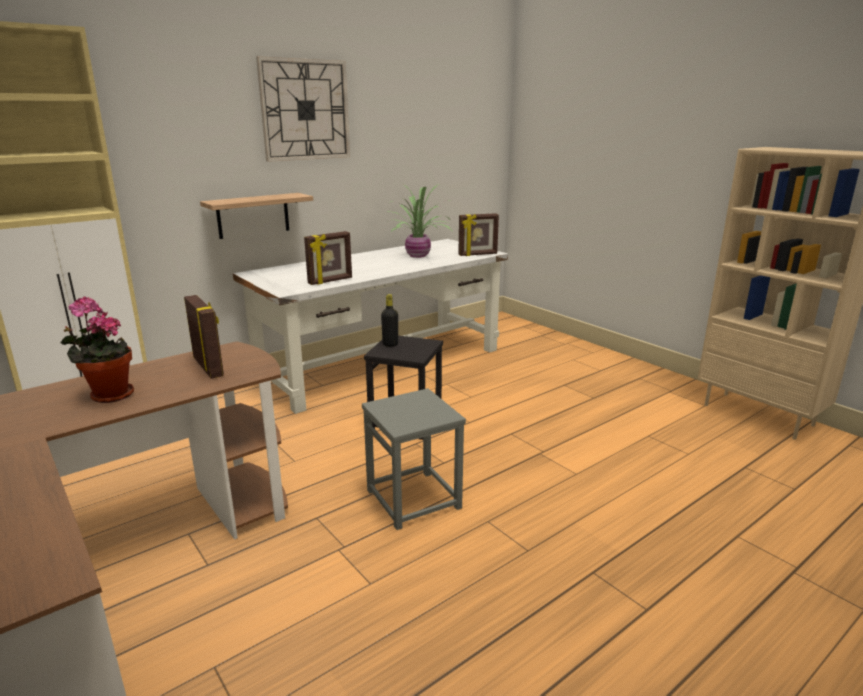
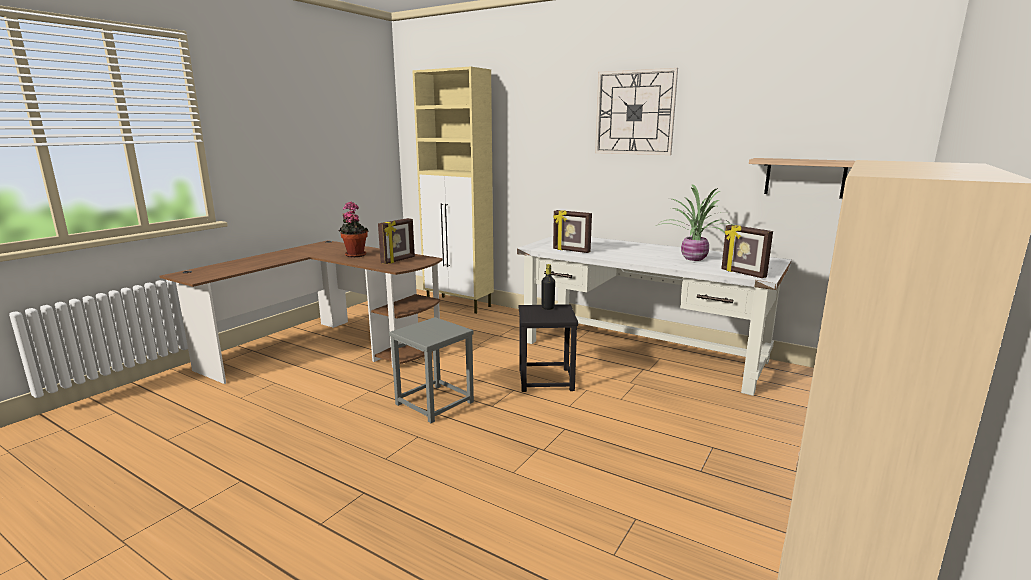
camera: 70 degrees right, 5 degrees down
shelf [200,193,313,239] -> shelf moved to [749,158,855,199]

